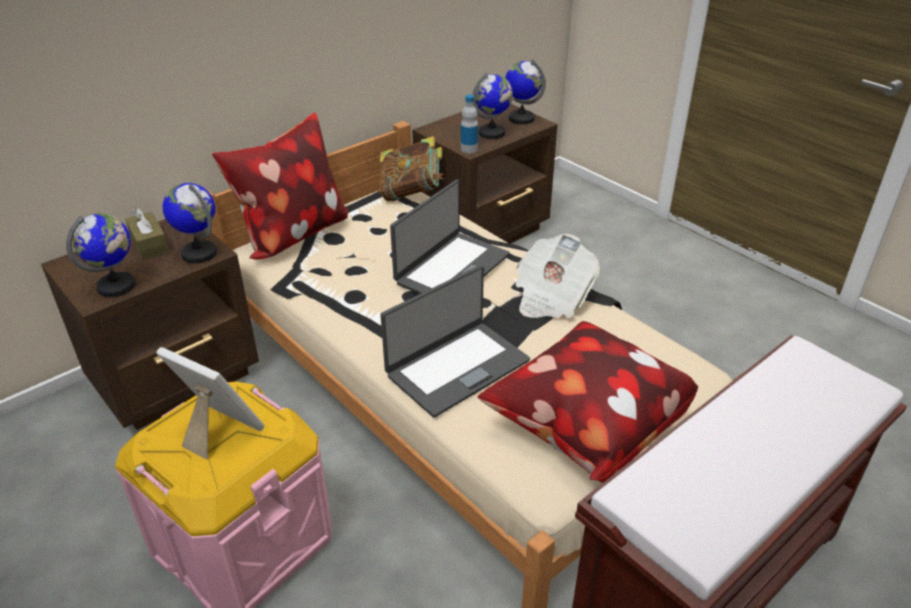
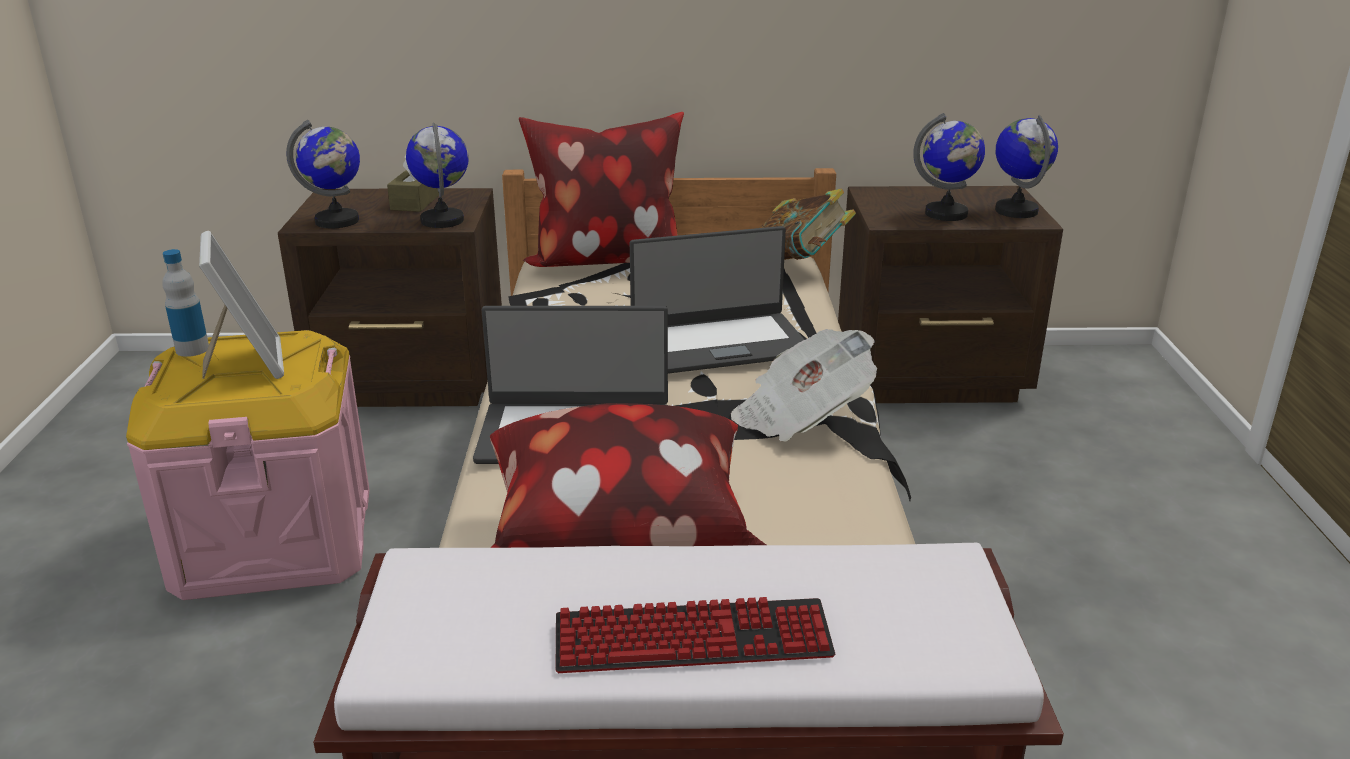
camera: 40 degrees right, 10 degrees down
bottle [461,95,478,153] -> bottle moved to [163,249,209,357]
none -> keyboard [556,597,835,673]

